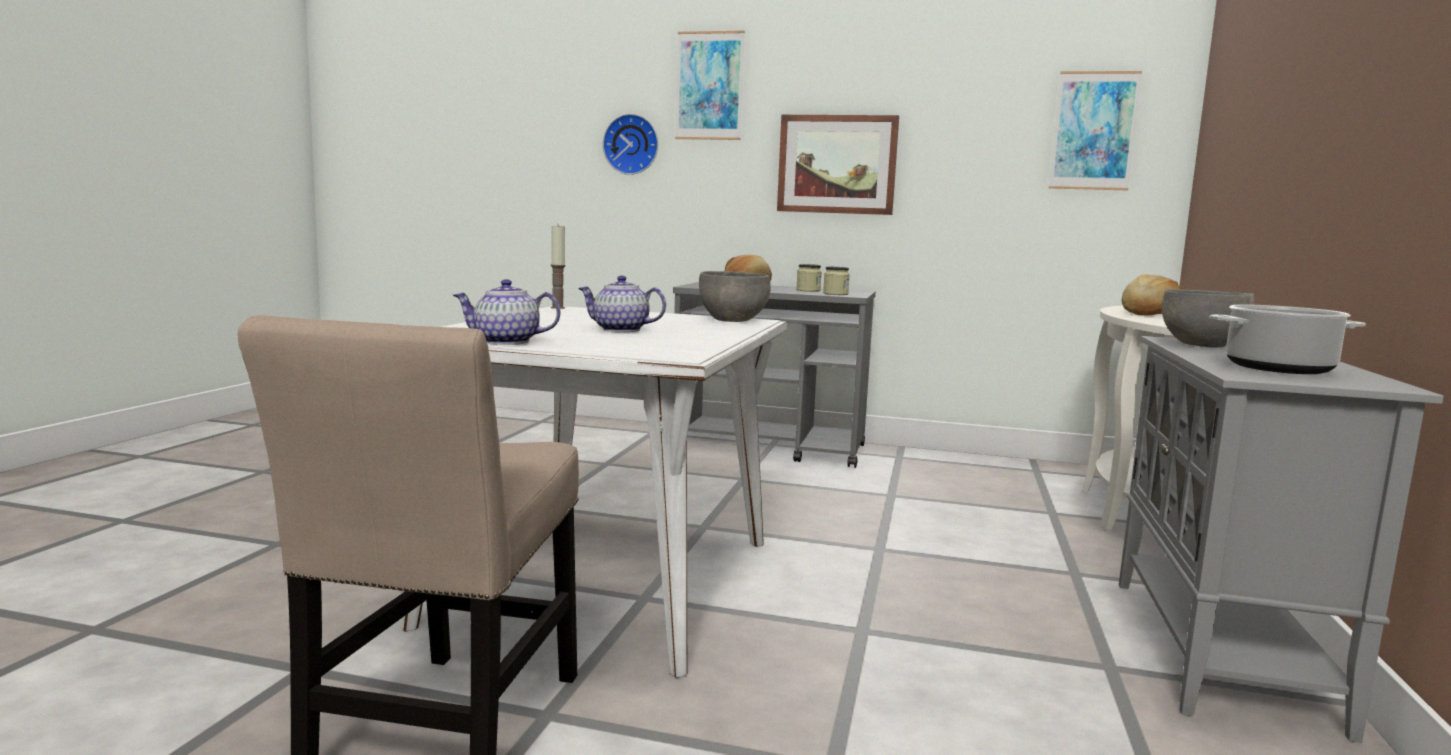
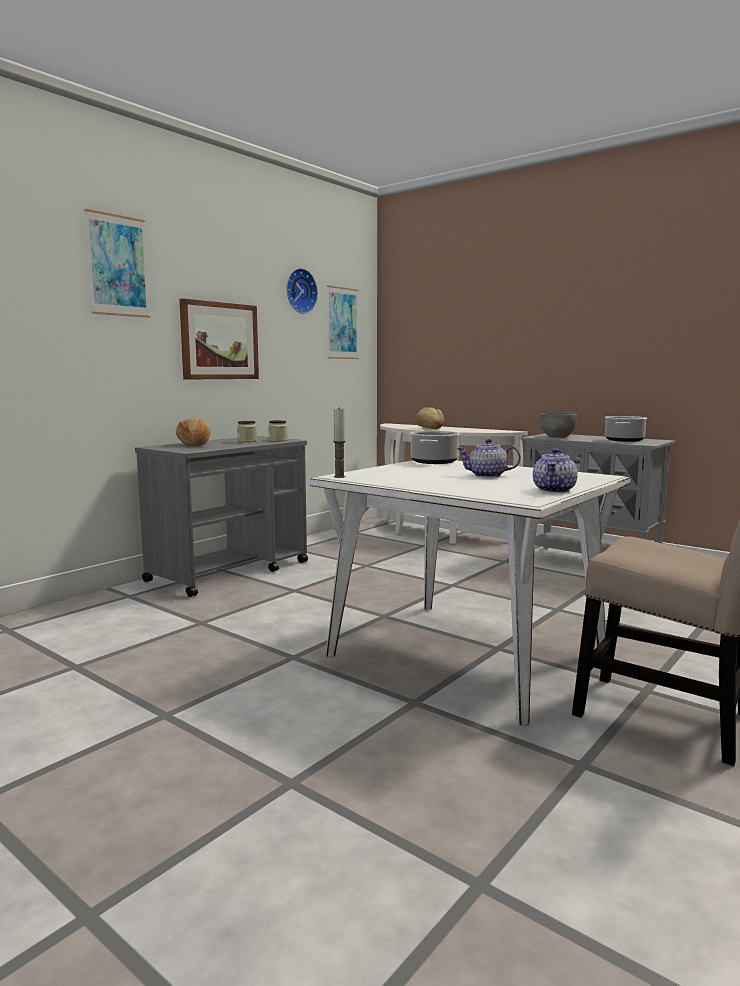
camera: 65 degrees left, 0 degrees up
teapot [579,276,666,332] -> teapot turned 60 degrees clockwise [457,439,521,478]
wall clock [603,114,658,175] -> wall clock moved to [286,268,318,314]
grey bowl [699,271,770,322] -> cooking pot [410,431,460,464]

